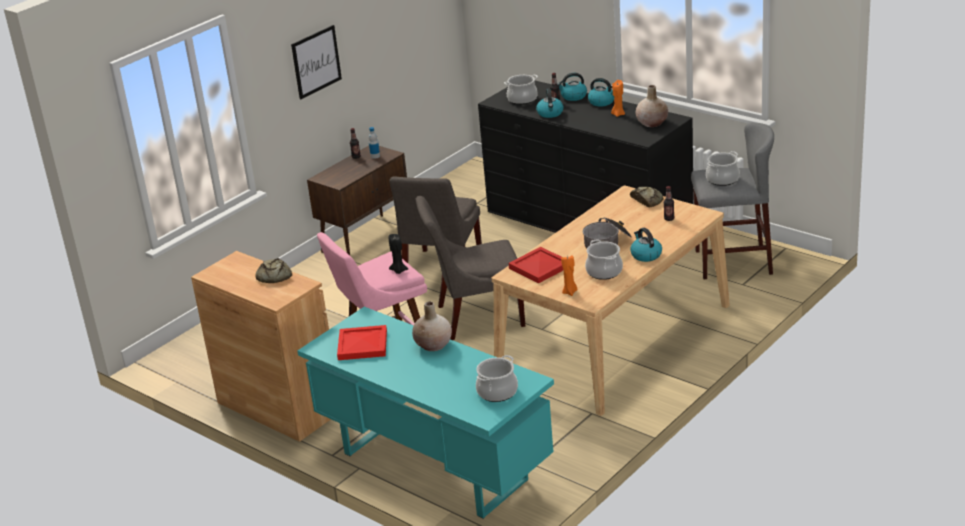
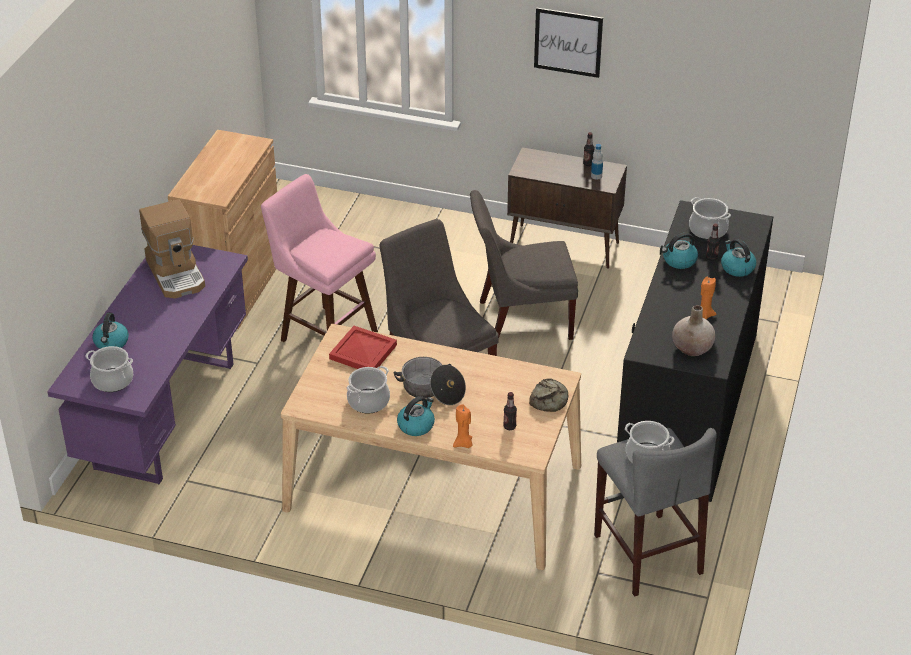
camera: 65 degrees right, 10 degrees up
bread [255,258,292,283] -> none
turquoise desk [297,307,554,519] -> purple desk [47,245,248,484]
red tray [337,325,387,360] -> coffee machine [139,199,205,298]
black candle [389,234,408,274] -> none
beige vase [412,301,452,351] -> none
orange candle [561,255,578,296] -> orange candle moved to [453,404,473,448]
kettle [588,78,614,106] -> kettle moved to [92,313,129,349]

